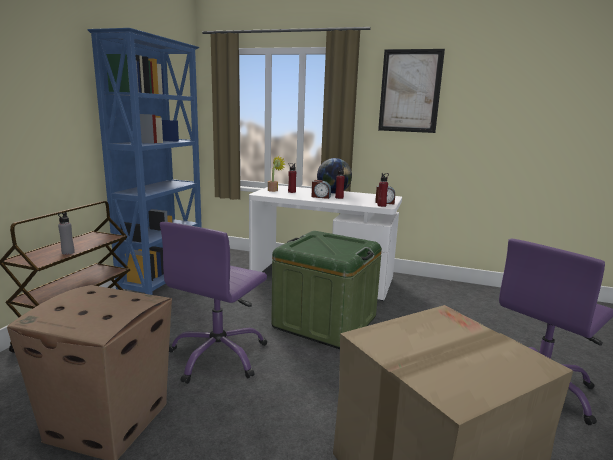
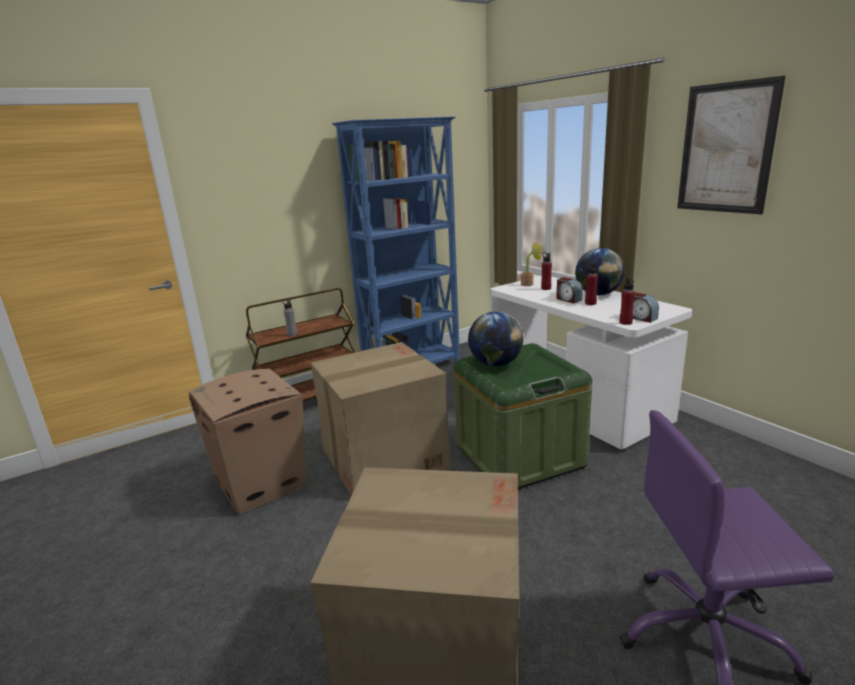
camera: 40 degrees right, 5 degrees up
purple office chair [160,222,267,384] -> cardboard box [310,342,451,496]
none -> globe [468,312,523,367]

